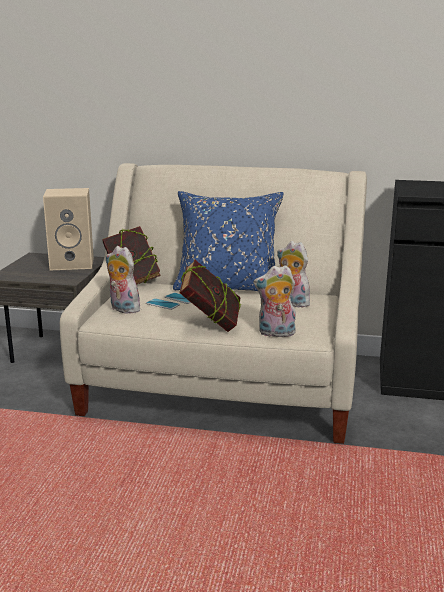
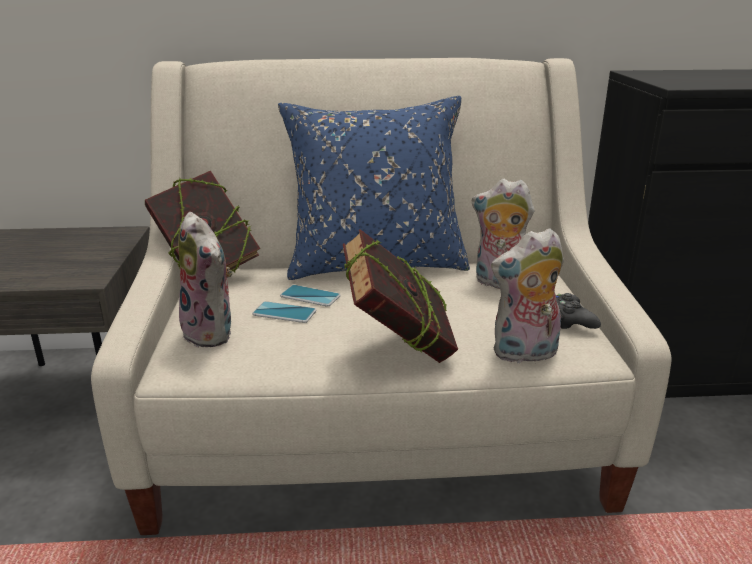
camera: 15 degrees left, 5 degrees up
beige speaker [43,188,94,270] -> none
plush toy [106,246,140,314] -> plush toy turned 150 degrees counterclockwise [178,212,232,348]
none -> black game controller [555,293,601,329]

